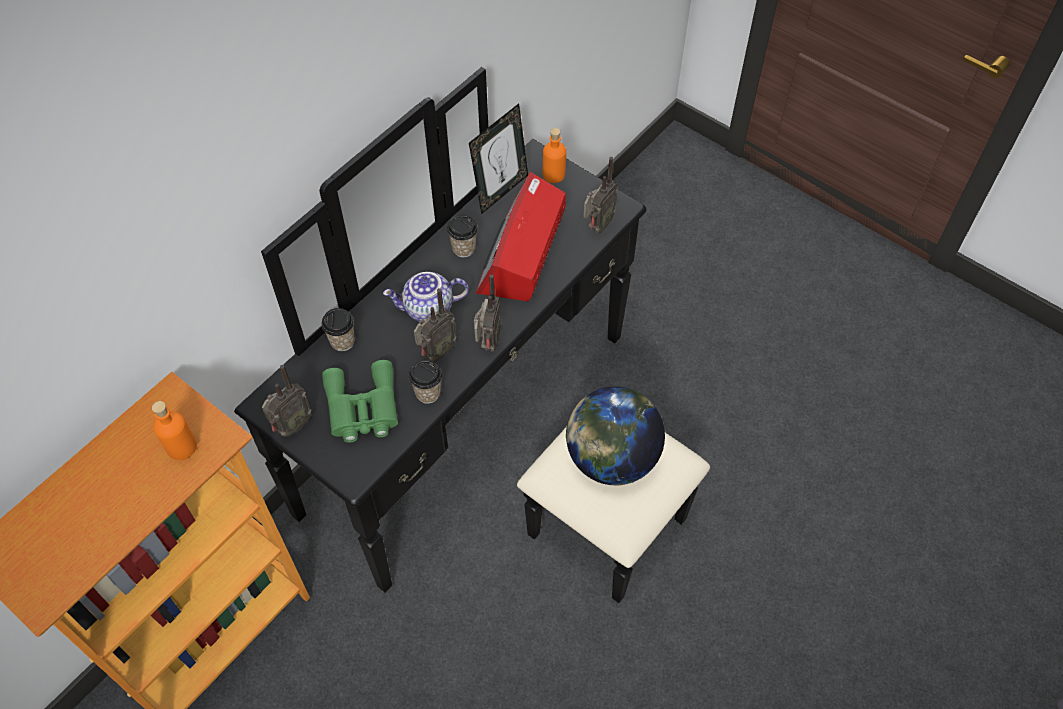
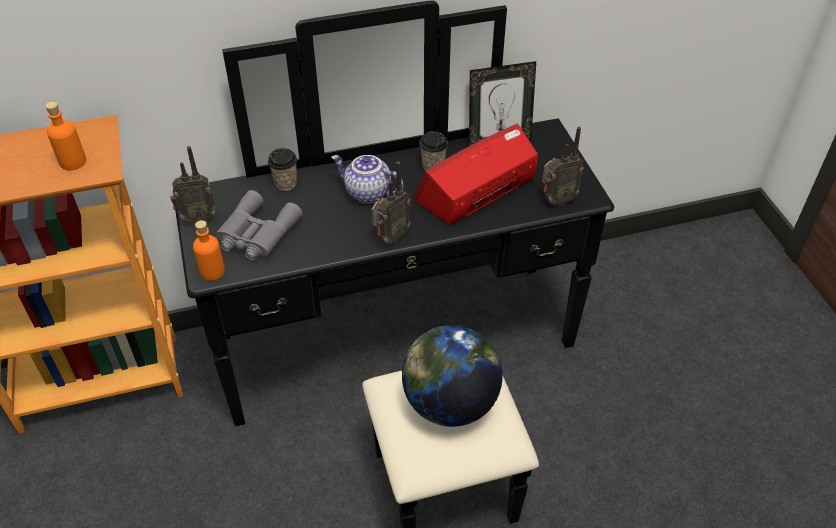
camera: 35 degrees right, 10 degrees down
green binoculars [322,360,398,443] -> grey binoculars [215,190,302,260]
cup [409,360,442,404] -> none
radio [414,288,457,362] -> none
orange bottle [543,128,566,183] -> orange bottle moved to [193,220,225,281]

